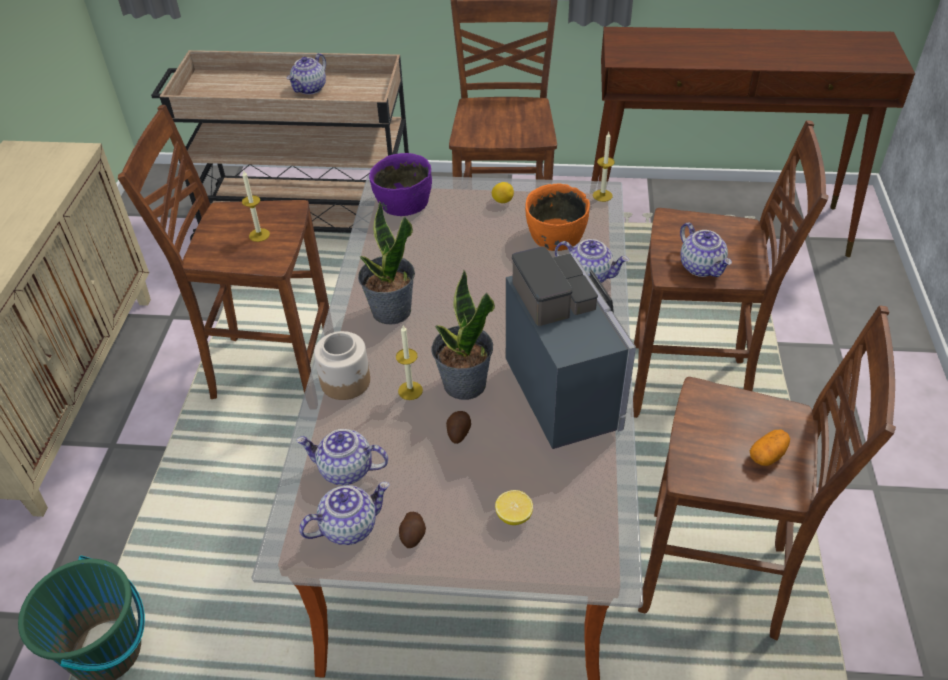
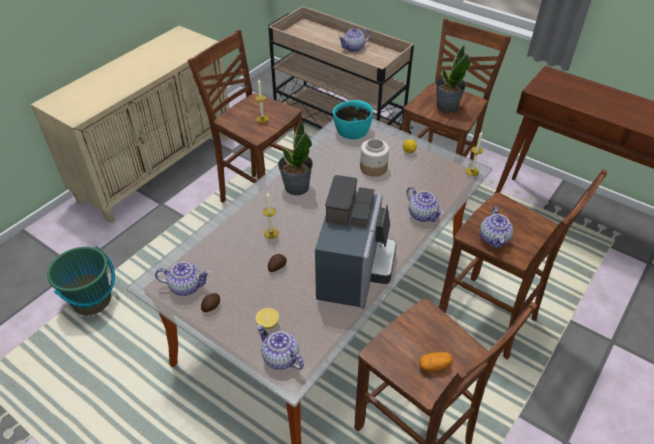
camera: 30 degrees right, 0 degrees up
teapot [296,429,388,485] -> teapot moved to [257,325,304,370]
jar [314,331,370,400] -> jar moved to [360,139,389,177]
purple bowl [369,153,432,216] -> turquoise bowl [333,100,373,139]
potted plant [431,270,495,400] -> potted plant moved to [436,45,470,113]
orange bowl [525,184,590,251] -> none

